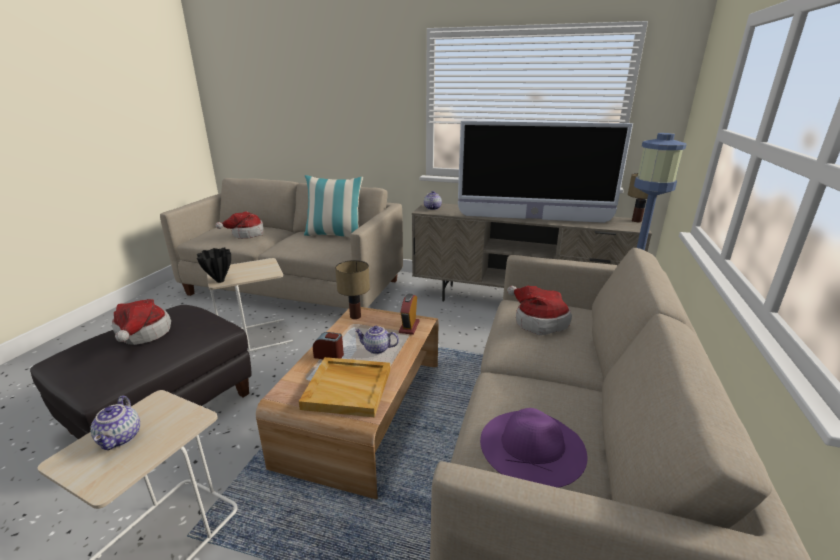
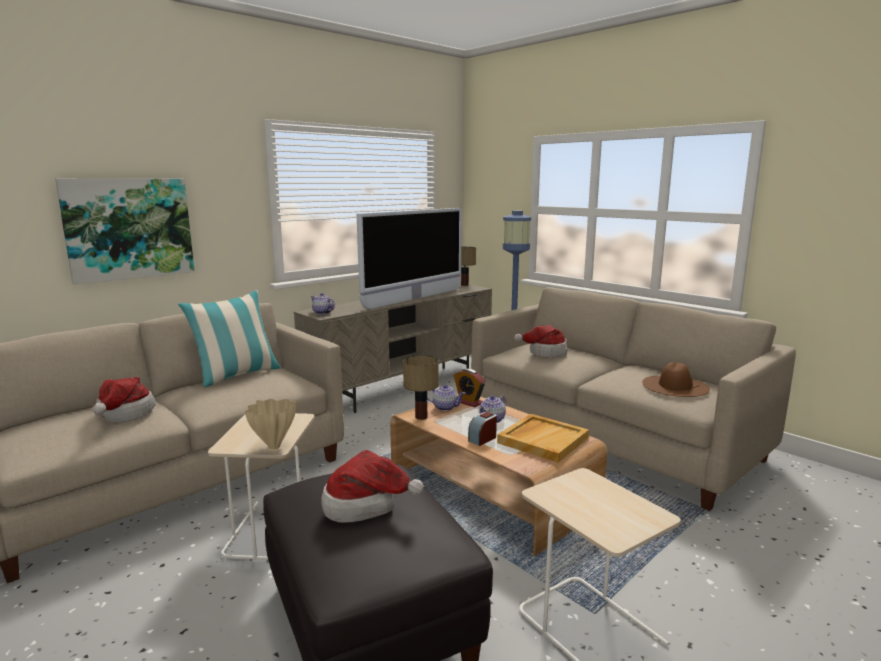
camera: 60 degrees left, 10 degrees down
teapot [90,396,140,450] -> teapot moved to [427,384,465,411]
black vase [197,248,231,283] -> beige vase [245,399,297,450]
purple hat [480,408,587,488] -> brown hat [642,362,710,397]
none -> picture [55,179,195,284]

